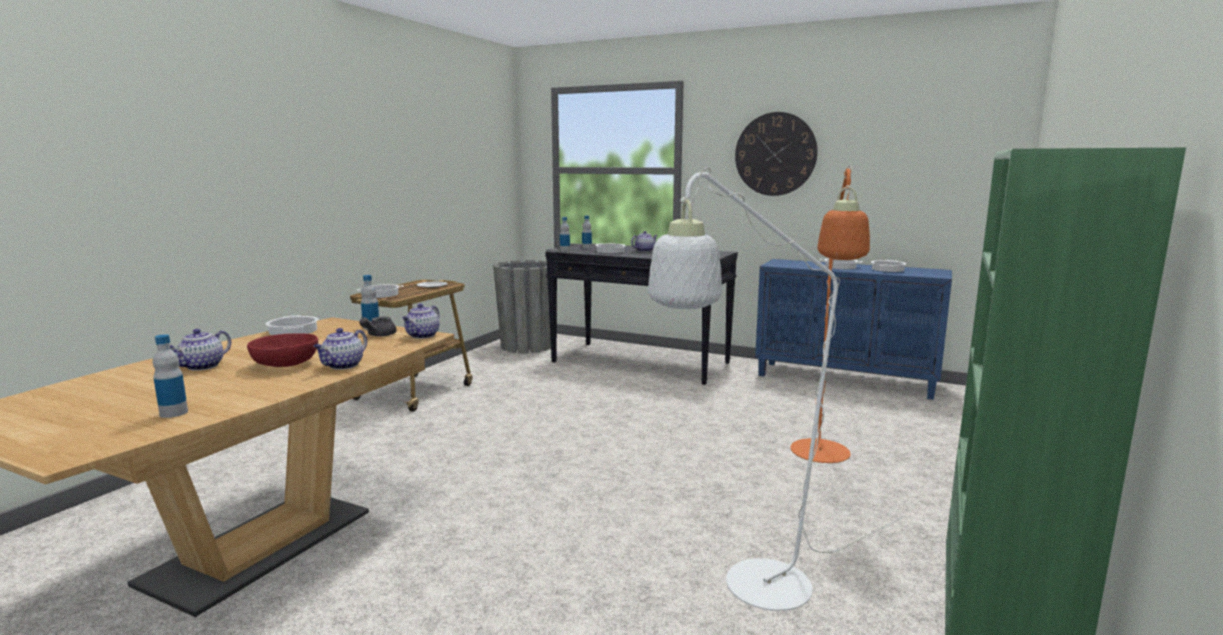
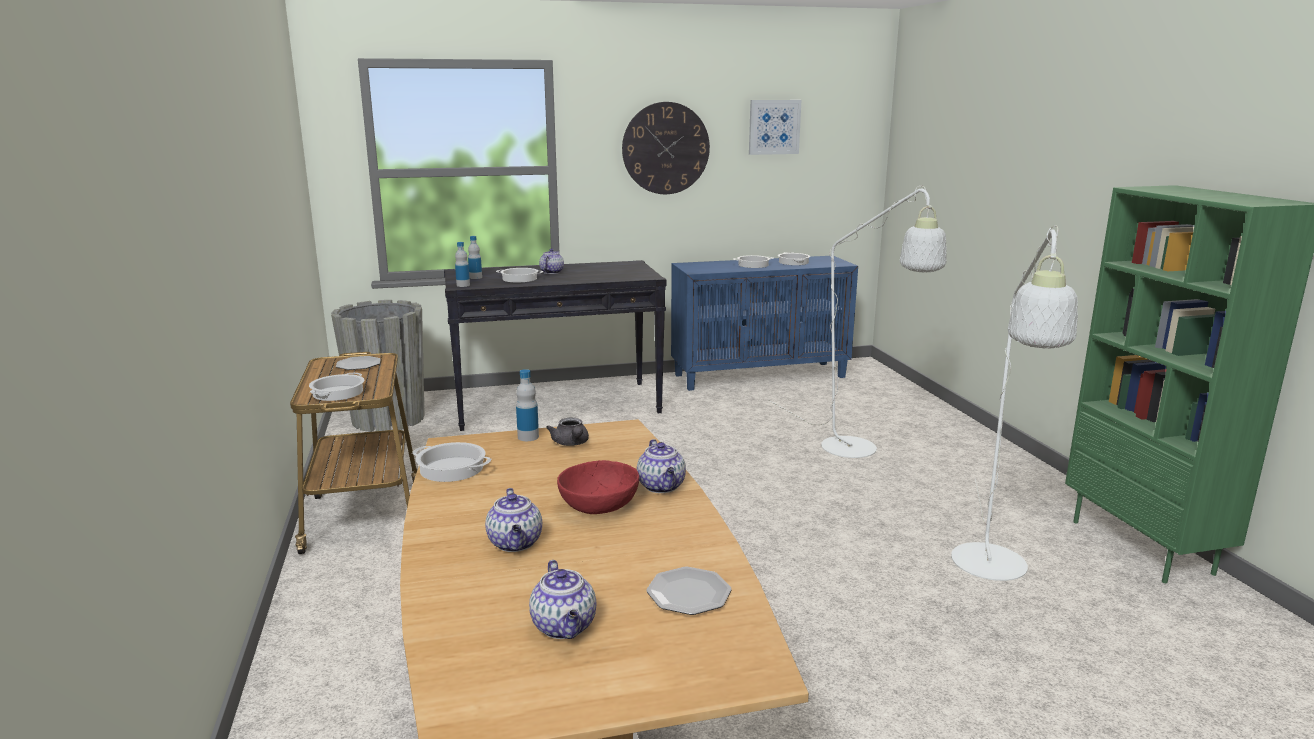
camera: 40 degrees left, 5 degrees up
bottle [153,334,188,418] -> plate [647,567,732,615]
teapot [402,303,440,339] -> teapot moved to [529,560,596,639]
orange floor lamp [790,166,870,463] -> white floor lamp [769,186,947,458]
none -> picture [749,100,801,155]

